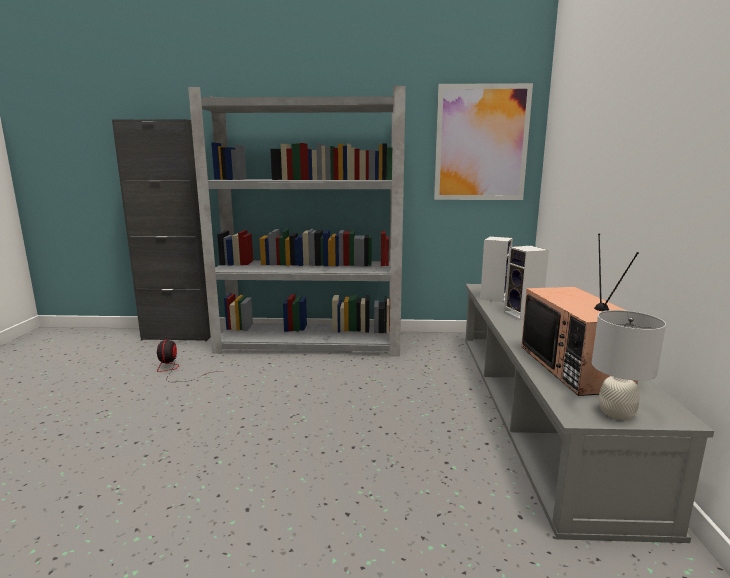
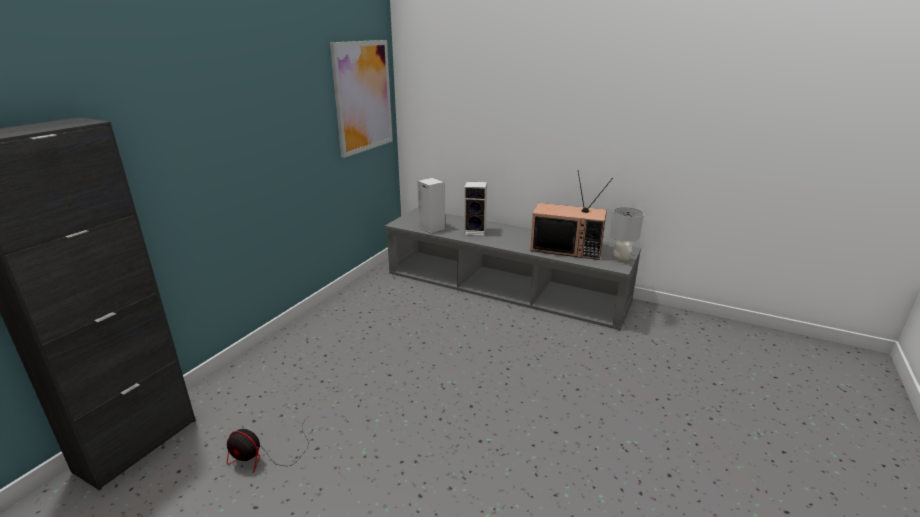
camera: 65 degrees left, 10 degrees up
grey bookcase [188,86,406,356] -> none

